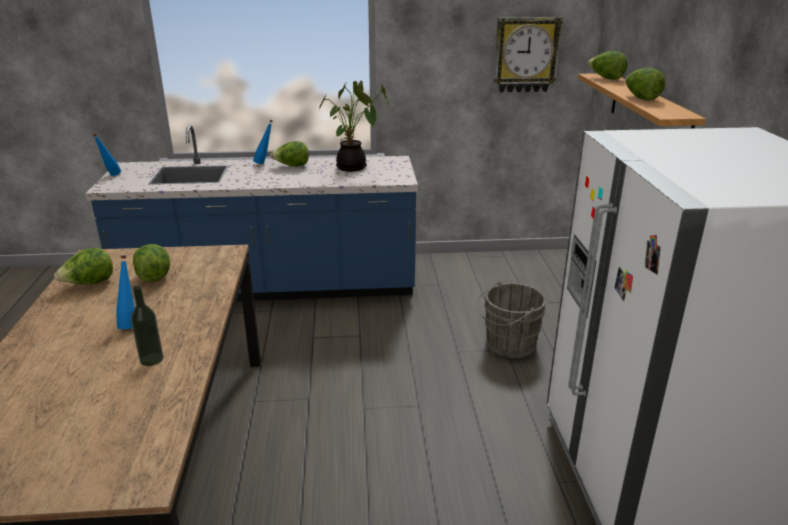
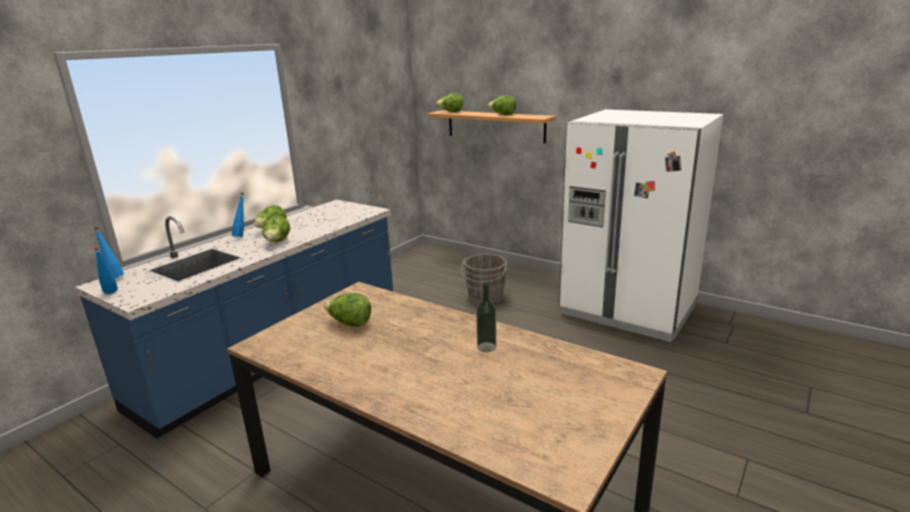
camera: 50 degrees left, 5 degrees down
lettuce [54,248,113,285] -> lettuce moved to [262,216,290,242]
blue bottle [116,255,135,329] -> blue bottle moved to [94,227,124,278]
potted plant [319,81,389,172] -> none
wall clock [493,17,563,93] -> none

